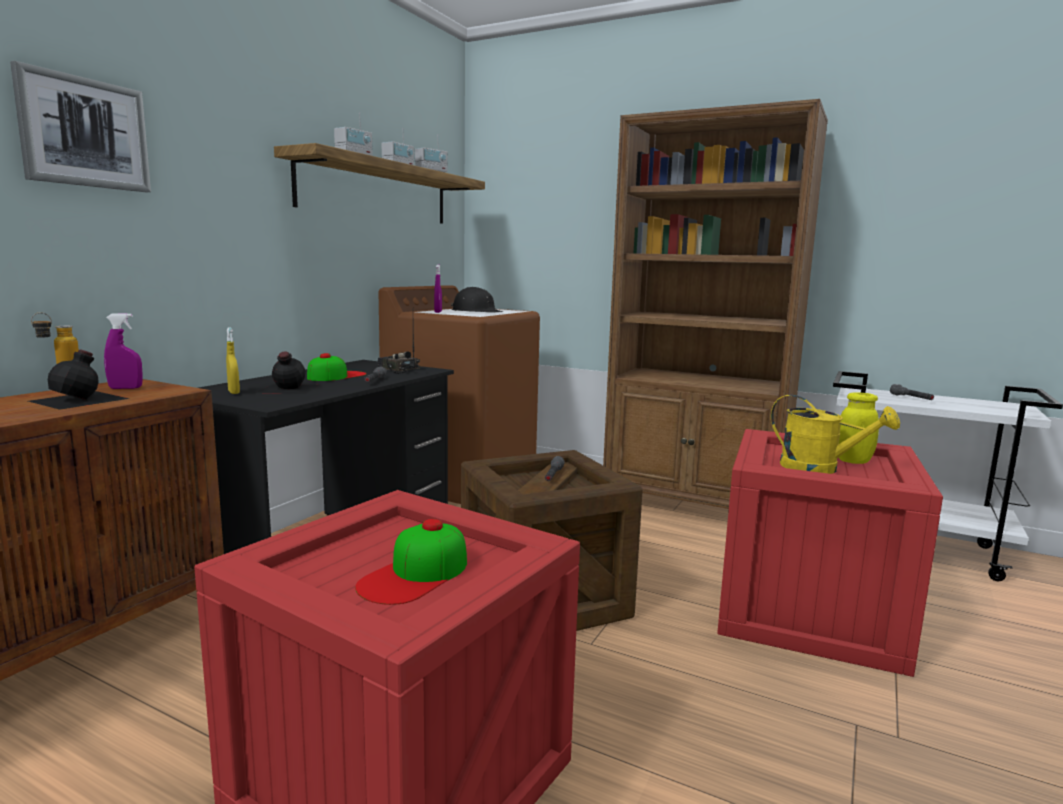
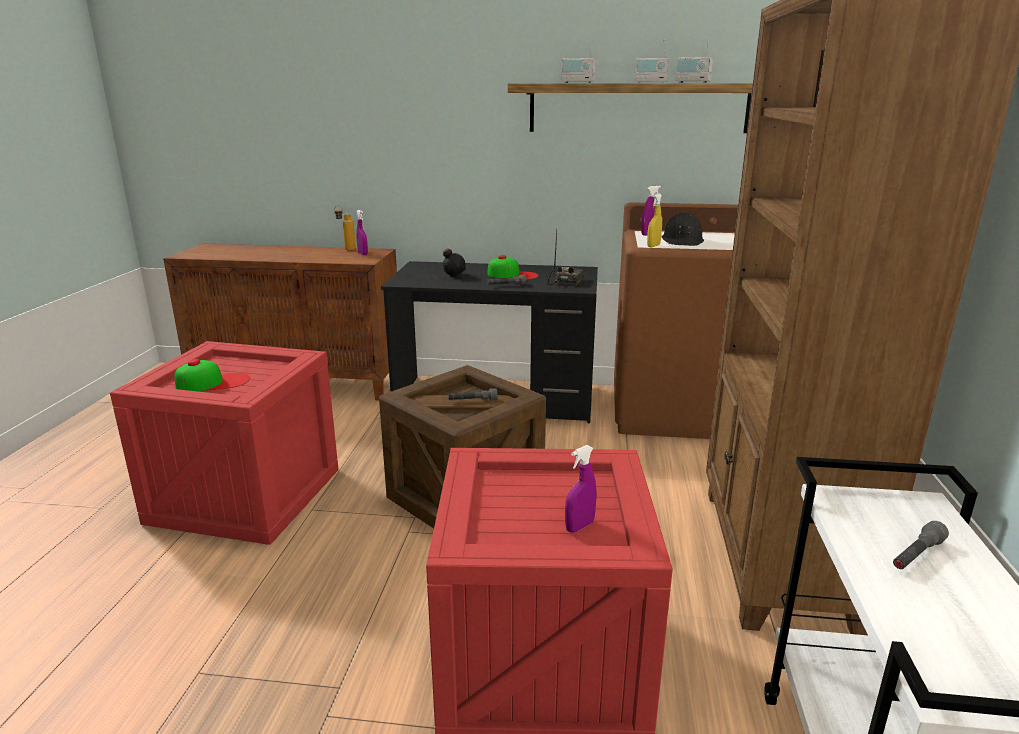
camera: 70 degrees right, 10 degrees up
picture [10,61,151,192] -> none
black bottle [28,349,130,410] -> none
yellow spray bottle [226,327,240,394] -> yellow spray bottle moved to [647,193,662,247]
cap [355,519,467,605] -> cap turned 150 degrees clockwise [174,359,250,392]
yellow watering can [771,394,900,474] -> none
yellow jar [839,392,879,464] -> purple spray bottle [565,445,597,533]

